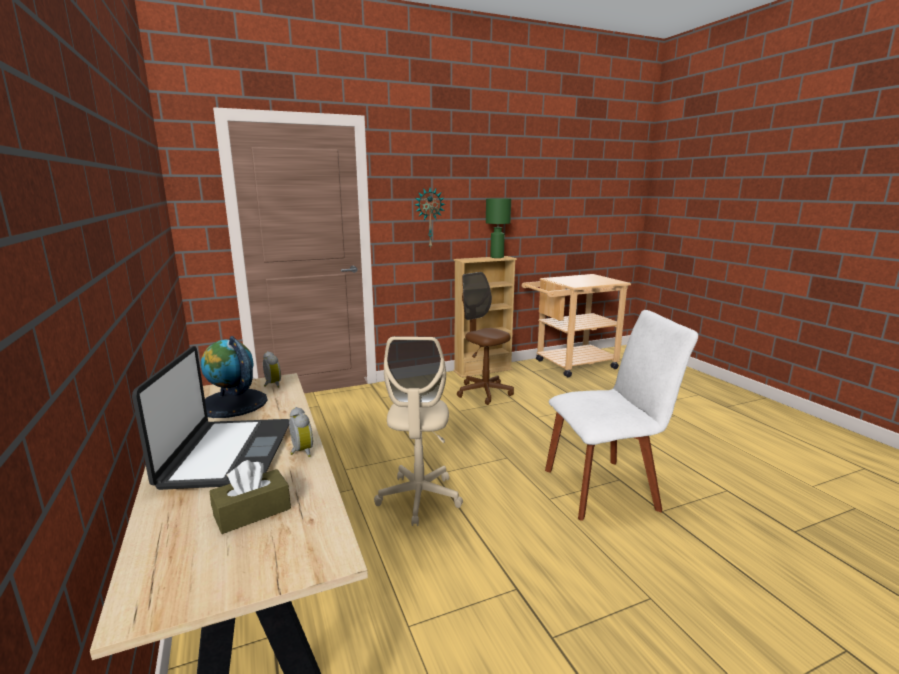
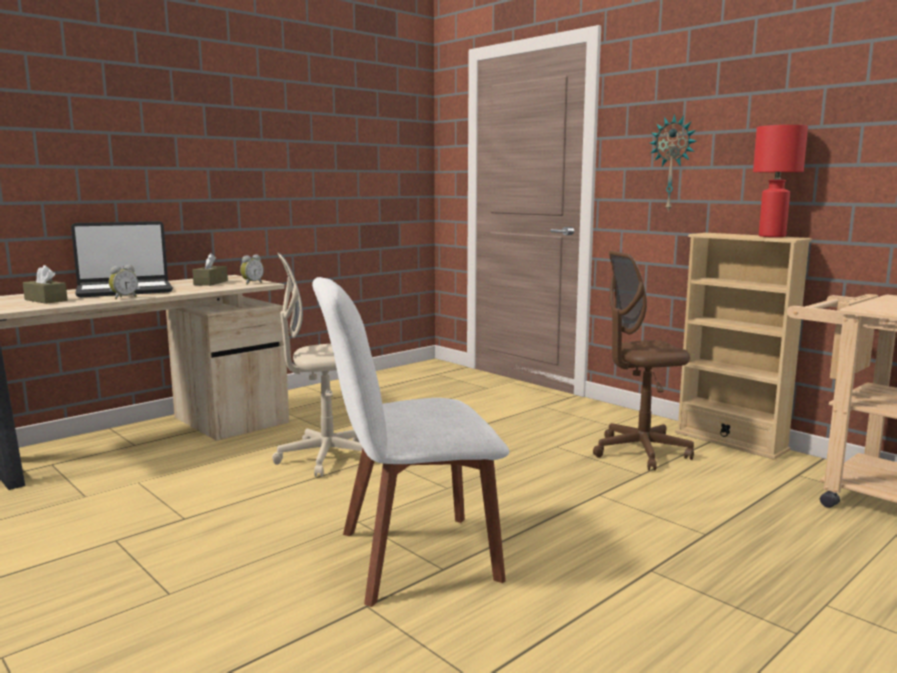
camera: 70 degrees right, 5 degrees down
globe [201,336,268,418] -> brown tissue box [192,253,228,286]
brown office chair [457,272,514,405] -> brown office chair turned 135 degrees counterclockwise [593,251,694,471]
green table lamp [486,199,511,258] -> red table lamp [753,125,808,237]
white chair [545,310,698,521] -> white chair turned 105 degrees clockwise [312,277,509,607]

